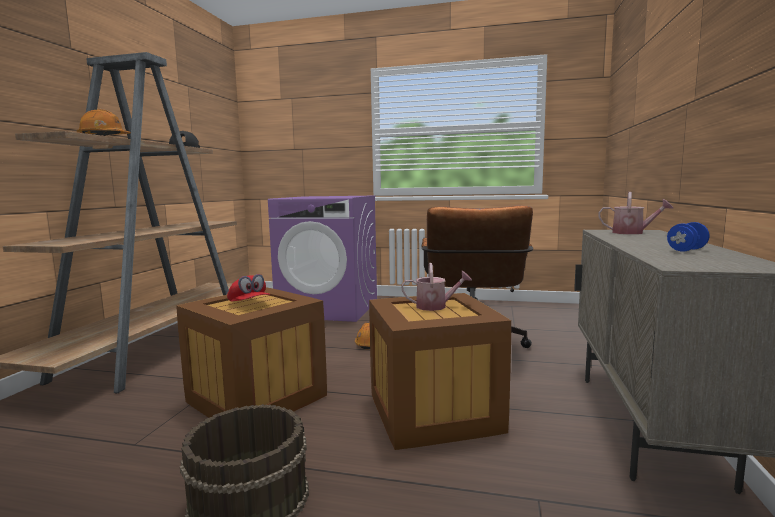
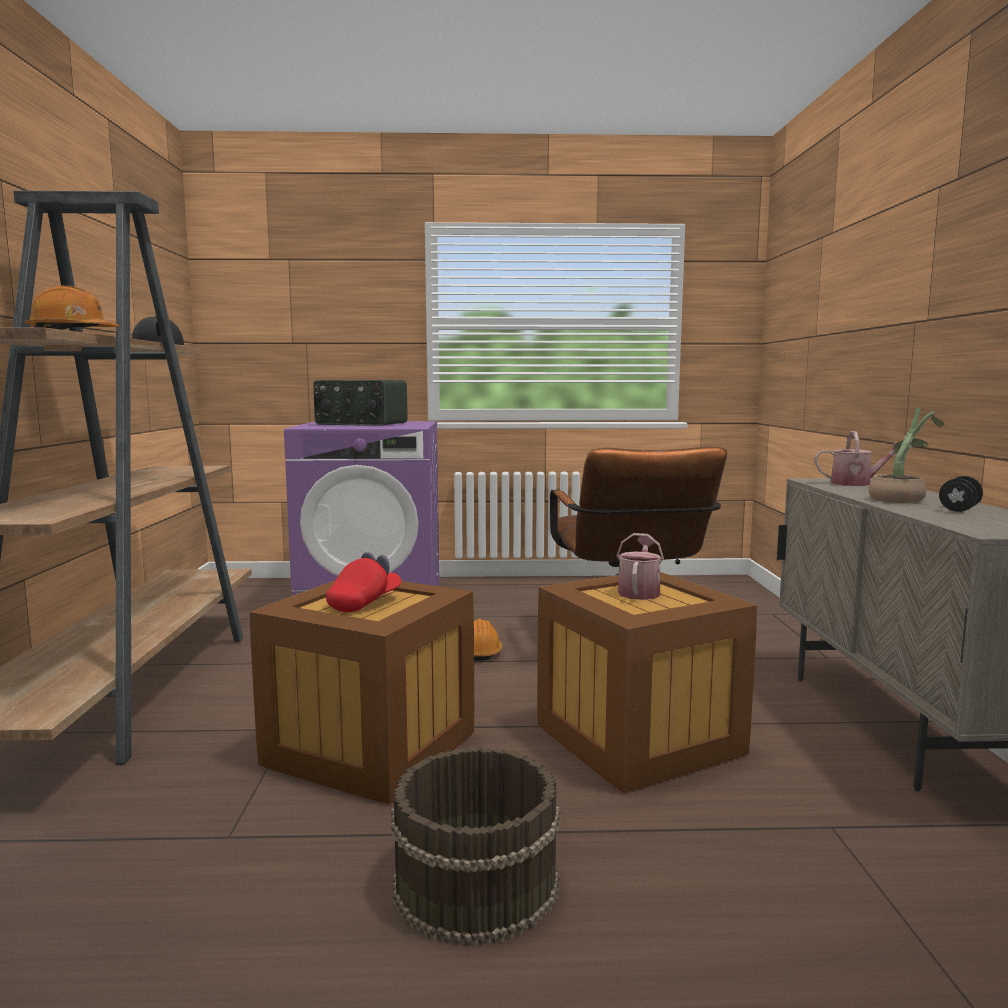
camera: 15 degrees left, 0 degrees up
red cap [227,274,271,301] -> red cap turned 90 degrees counterclockwise [326,552,402,612]
watering can [401,263,472,311] -> watering can turned 60 degrees counterclockwise [616,533,664,600]
blue dumbbell [667,222,709,252] -> black dumbbell [939,476,983,512]
none -> radio [313,380,408,426]
none -> potted plant [869,408,944,503]

